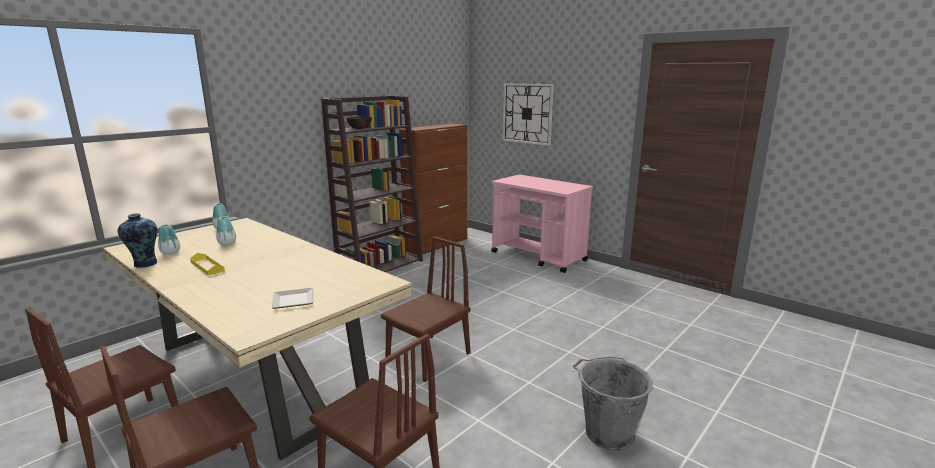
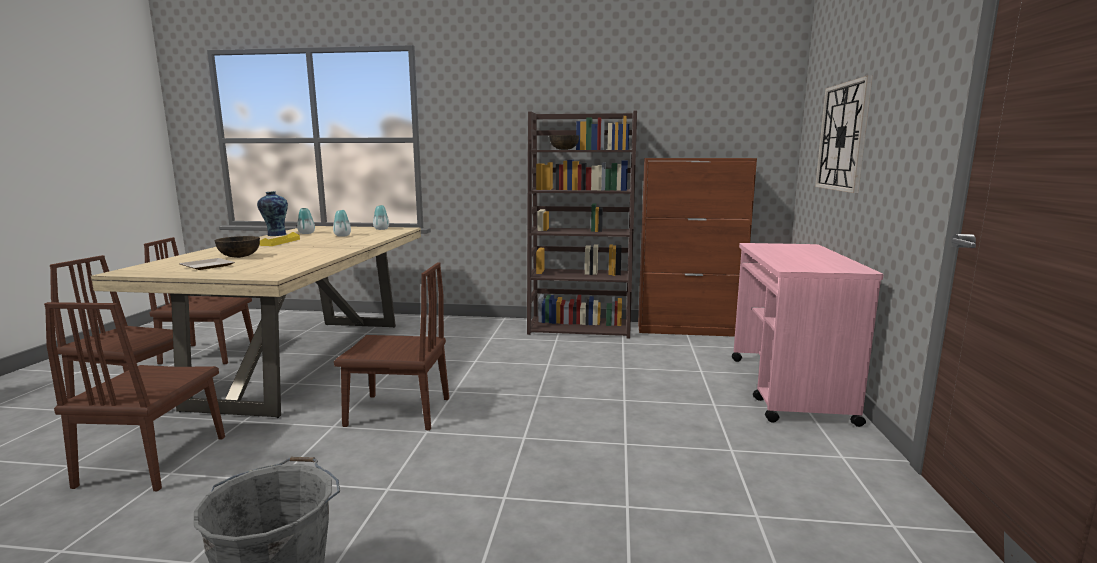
camera: 55 degrees right, 5 degrees down
none -> brown bowl [215,236,260,258]

